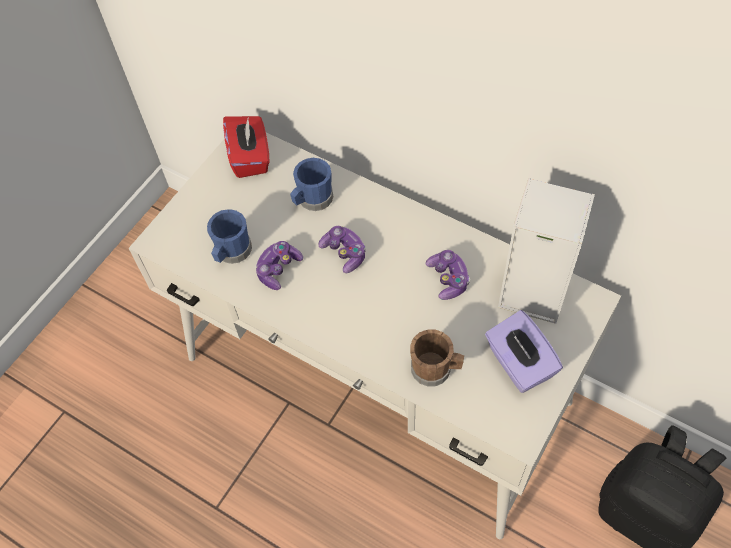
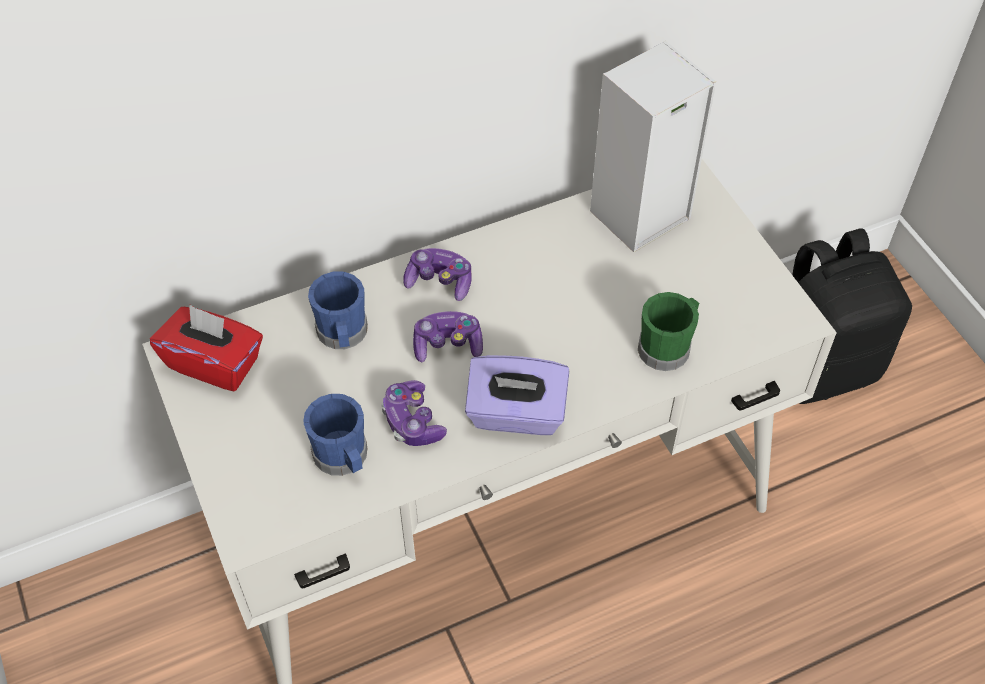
camera: 60 degrees left, 5 degrees down
brown mug [410,329,464,387] -> green mug [638,292,699,371]
game controller [426,250,470,300] -> game controller moved to [403,248,472,301]
purple tissue box [485,310,563,393] -> purple tissue box moved to [465,355,569,435]

